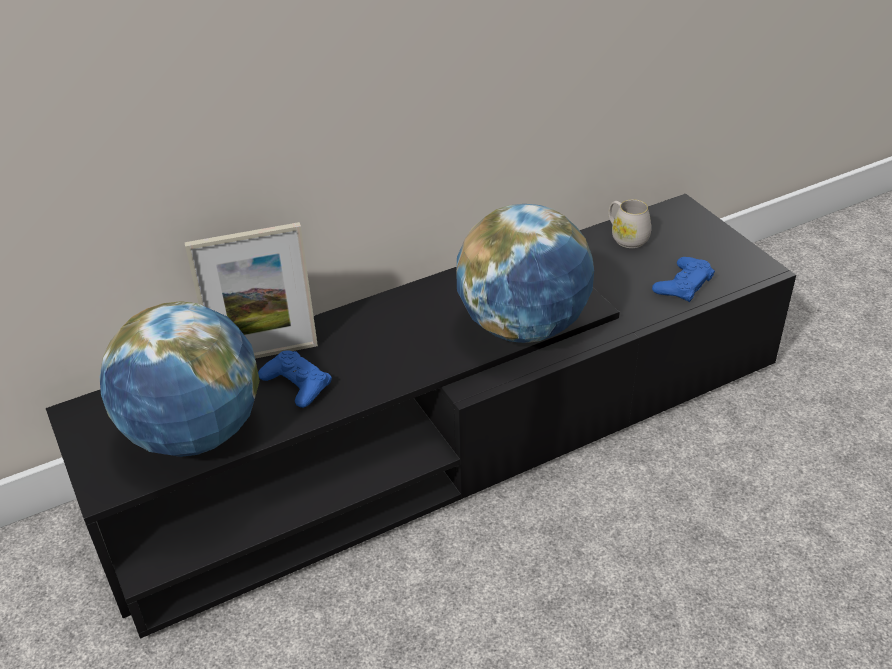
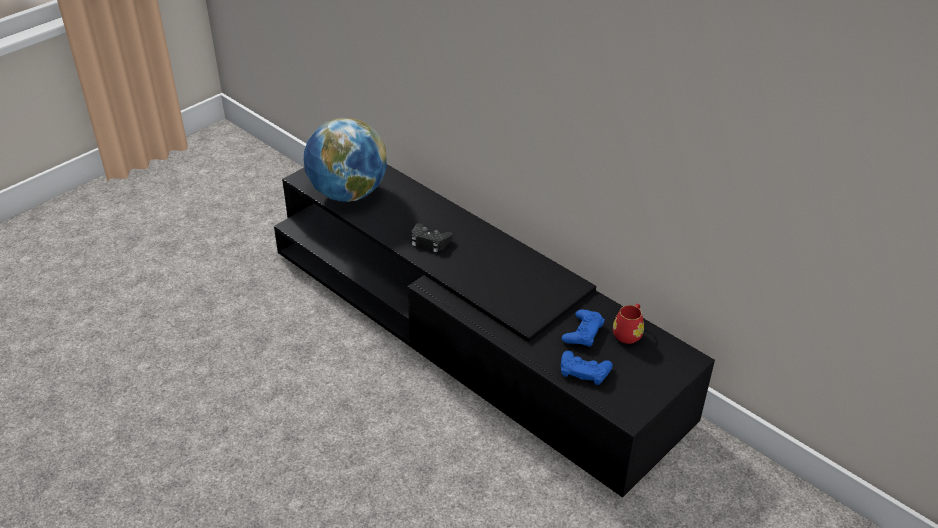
camera: 70 degrees right, 0 degrees up
picture frame [185,222,318,359] -> none
blue game controller [258,351,332,408] -> blue game controller moved to [562,309,605,347]
globe [456,204,594,343] -> none
white mug [608,199,651,248] -> red mug [613,304,644,344]
none -> black game controller [411,223,452,253]

